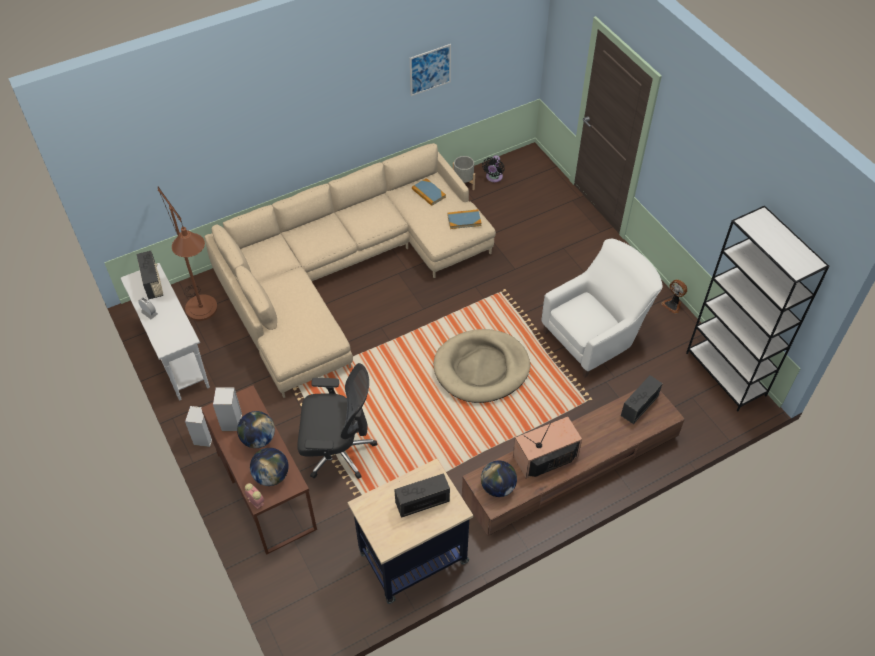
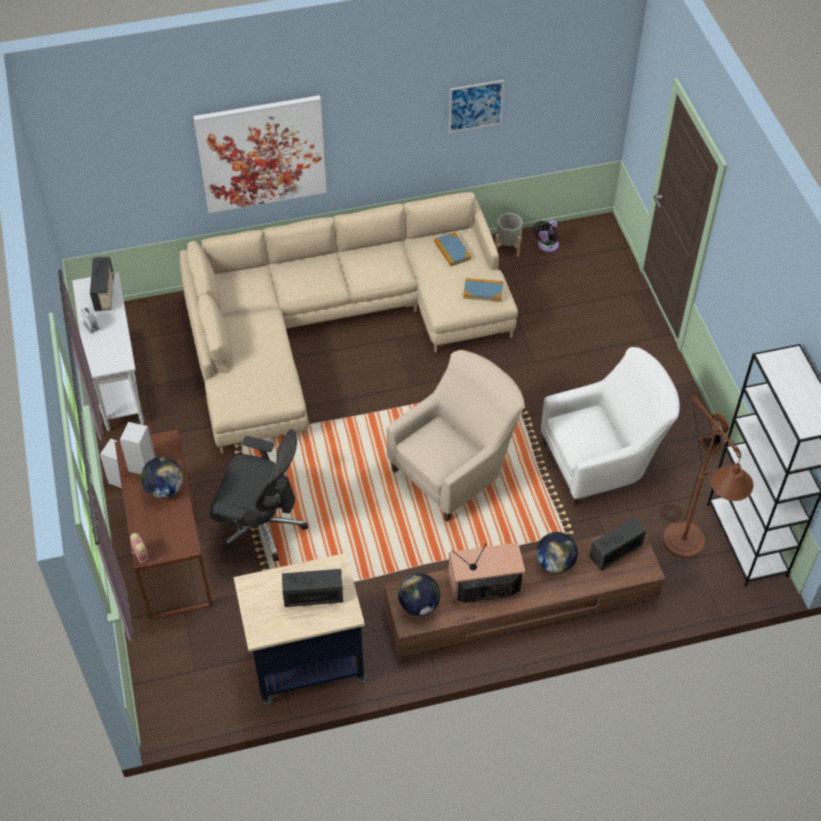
camera: 15 degrees right, 0 degrees up
brown floor lamp [158,187,218,321] -> brown floor lamp moved to [660,393,754,558]
globe [250,448,289,486] -> globe moved to [536,532,578,574]
beige dog bed [434,329,530,403] -> beige armchair [387,350,525,522]
none -> picture [193,95,327,213]

